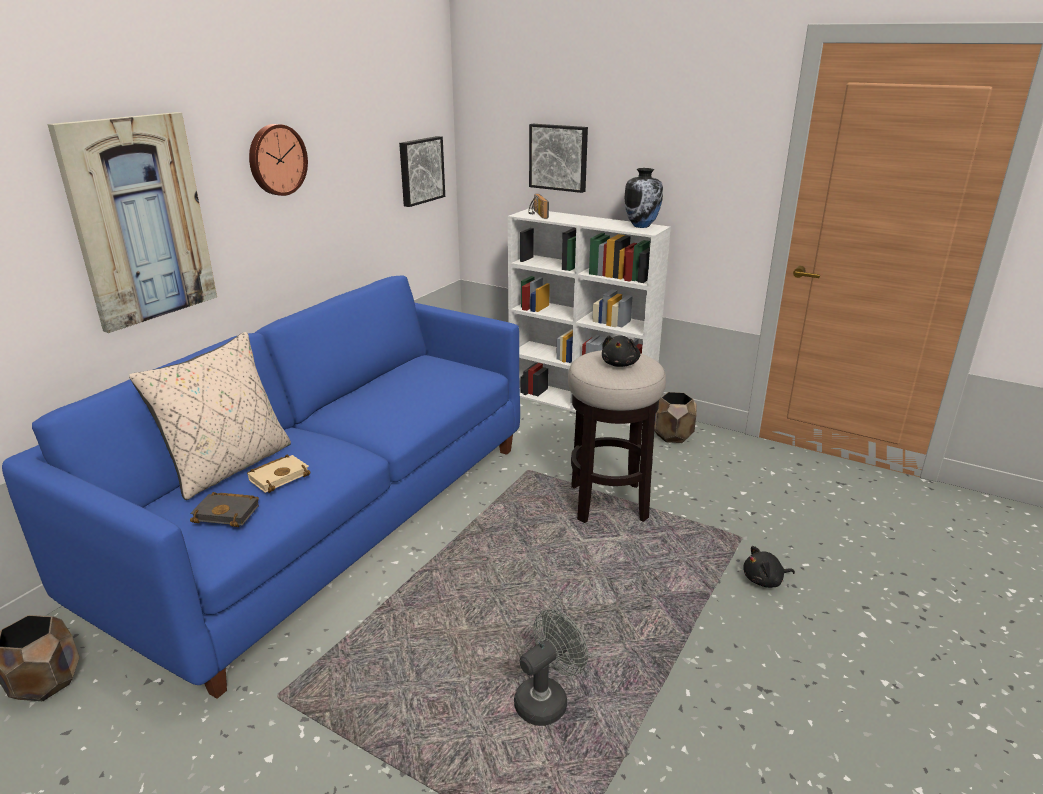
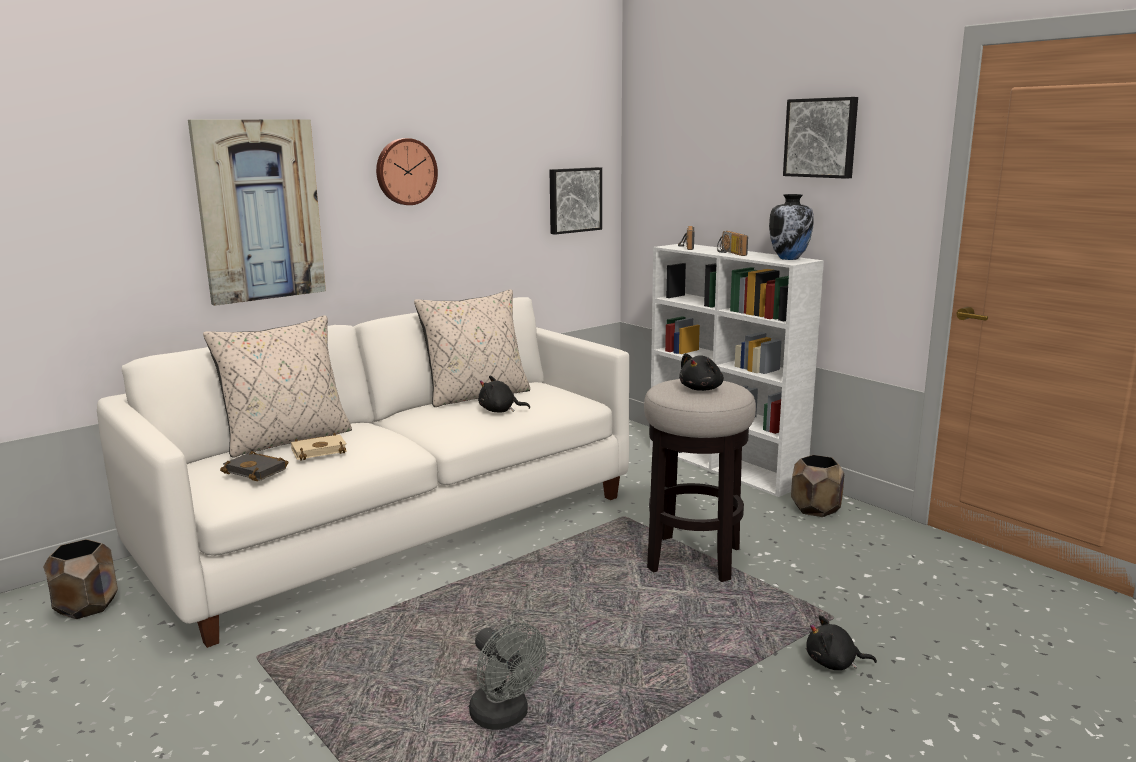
camera: 20 degrees right, 10 degrees down
blue sofa [2,275,520,699] -> white sofa [97,297,629,648]
grey fan [514,609,588,726] -> grey fan turned 75 degrees clockwise [469,623,546,730]
picture [529,124,588,193] -> picture moved to [783,97,858,179]
none -> beige pillow [414,289,530,407]
none -> black plush toy [478,376,530,413]
none -> radio [717,231,748,256]

